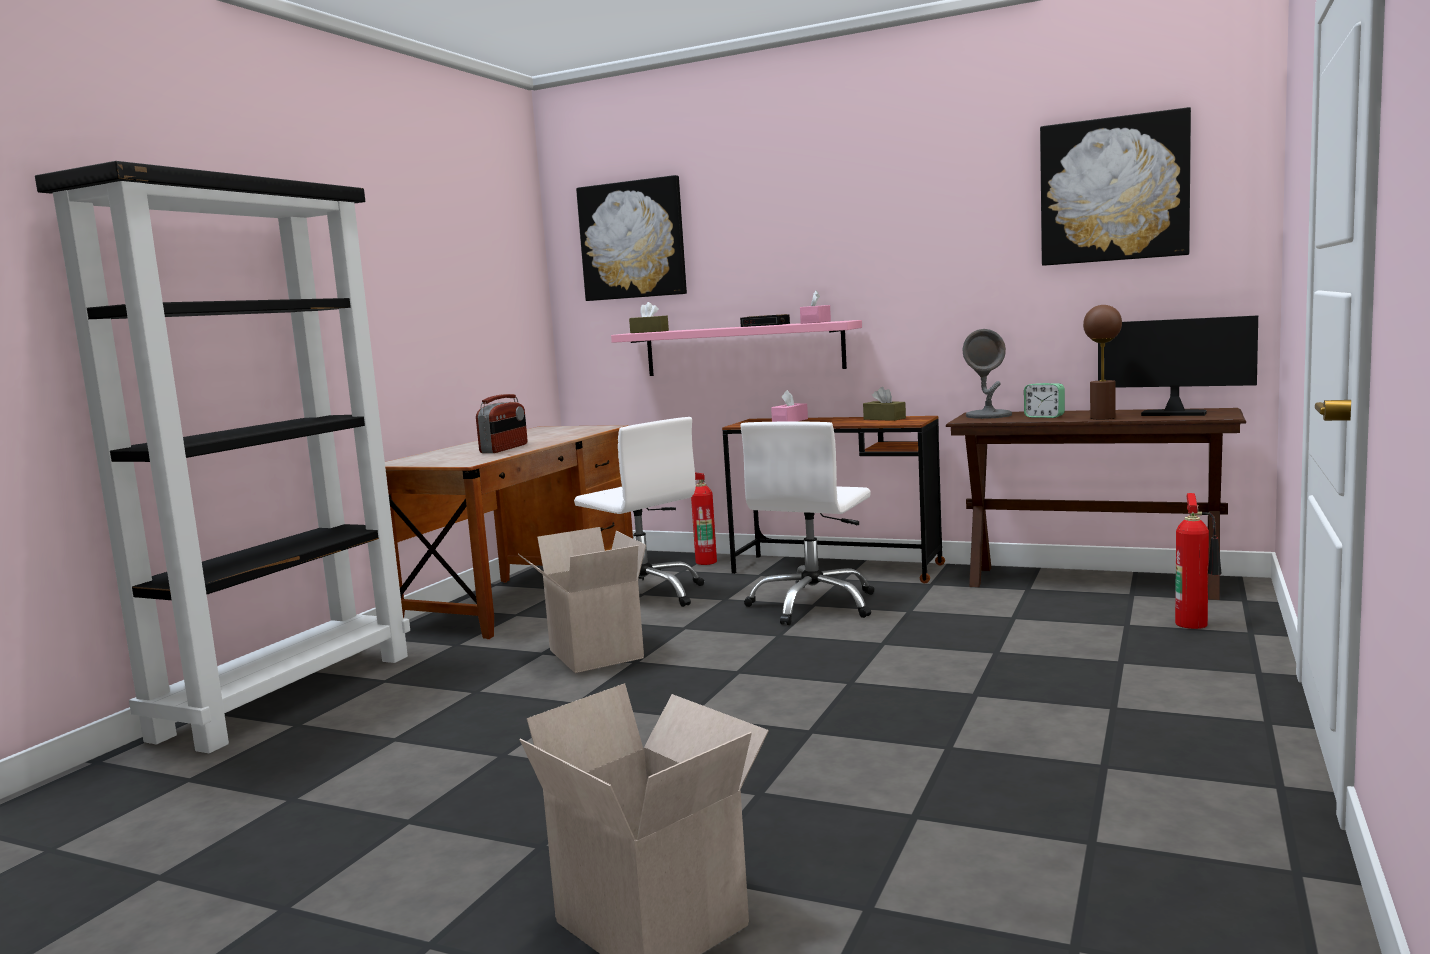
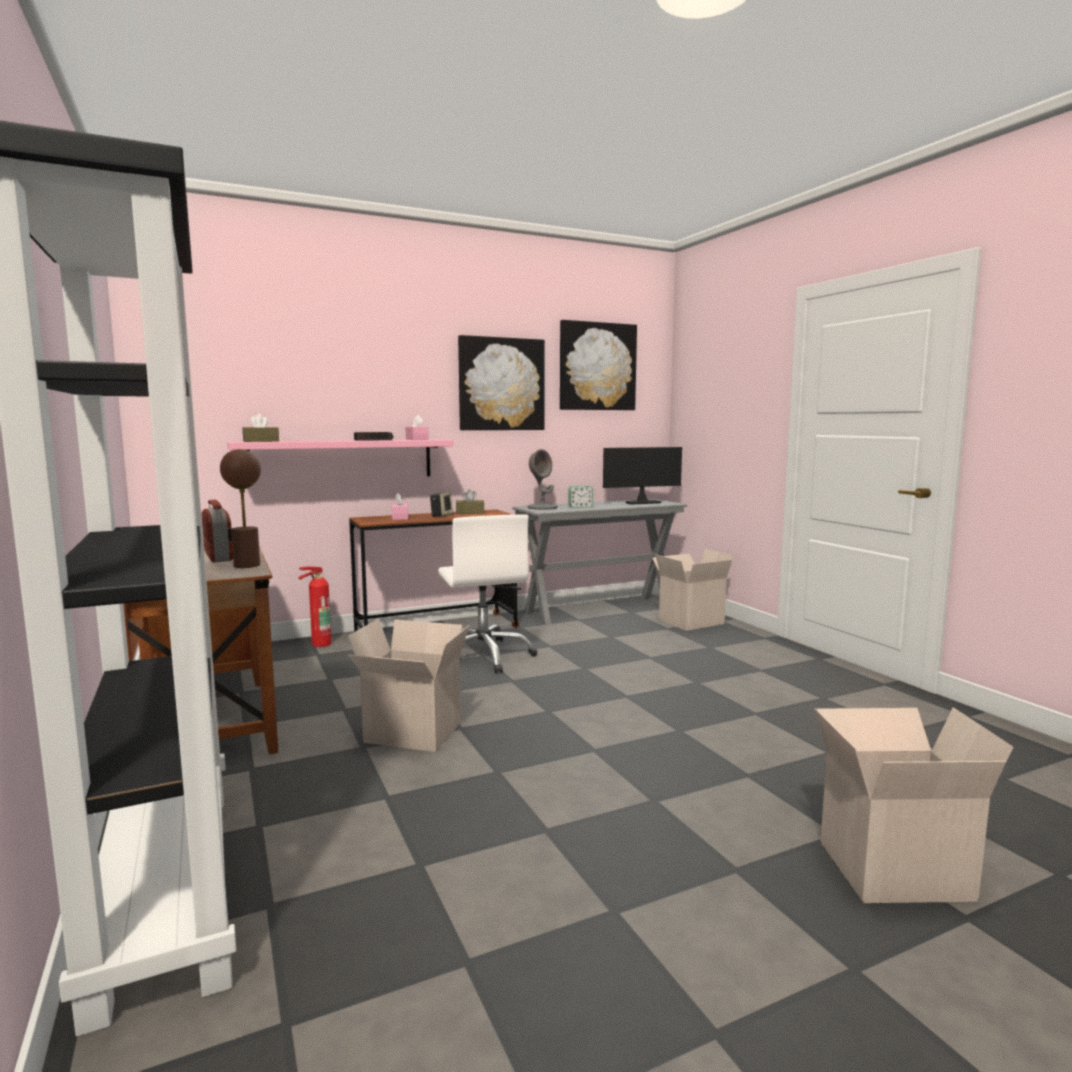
camera: 50 degrees left, 0 degrees up
white office chair [574,417,704,607] -> none
picture [576,175,687,301] -> picture moved to [458,335,545,430]
brown console table [946,408,1246,600] -> grey console table [512,499,687,625]
brown table lamp [1083,305,1122,419] -> brown table lamp moved to [220,449,261,568]
fire extinguisher [1175,493,1222,629] -> cardboard box [652,549,733,631]
none -> speaker [430,492,453,517]

